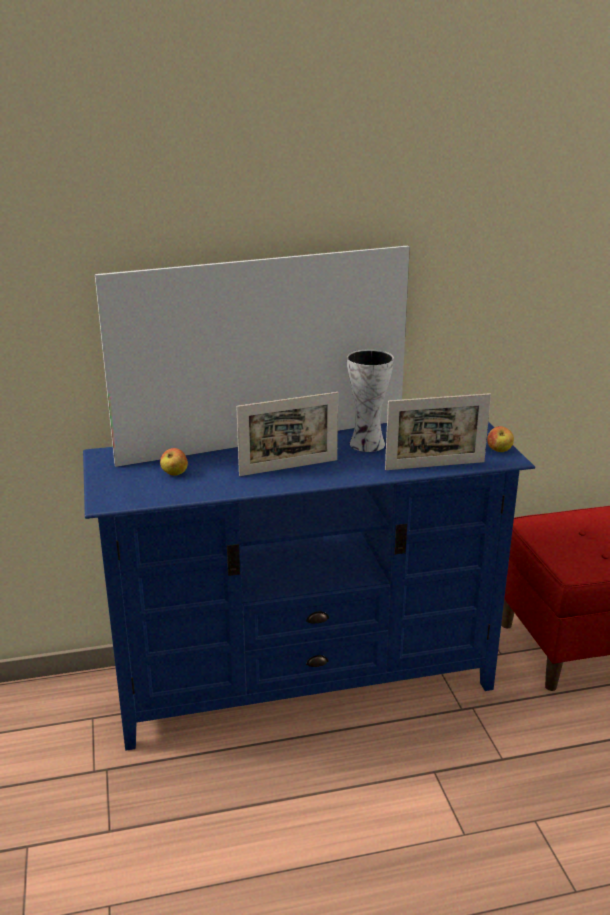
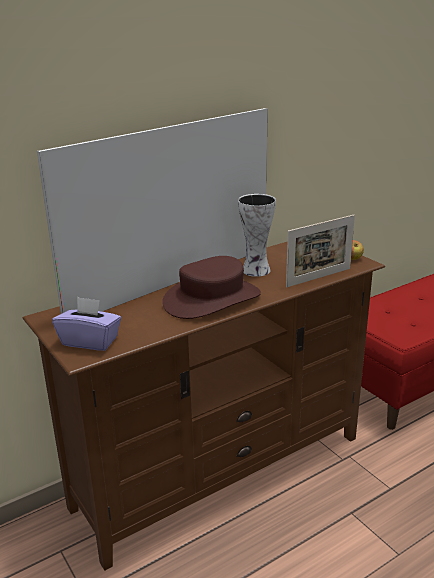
camera: 20 degrees left, 0 degrees up
blue tv stand [83,421,535,751] -> brown tv stand [23,242,385,571]
apple [160,448,188,476] -> none
picture frame [236,392,338,476] -> brown hat [162,256,261,319]
none -> purple tissue box [52,297,121,351]

